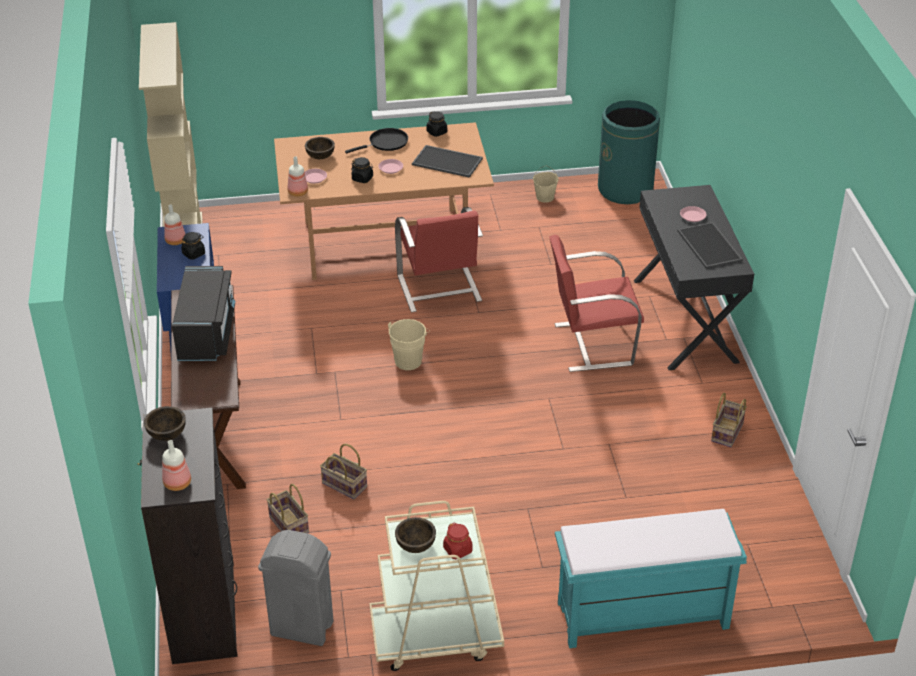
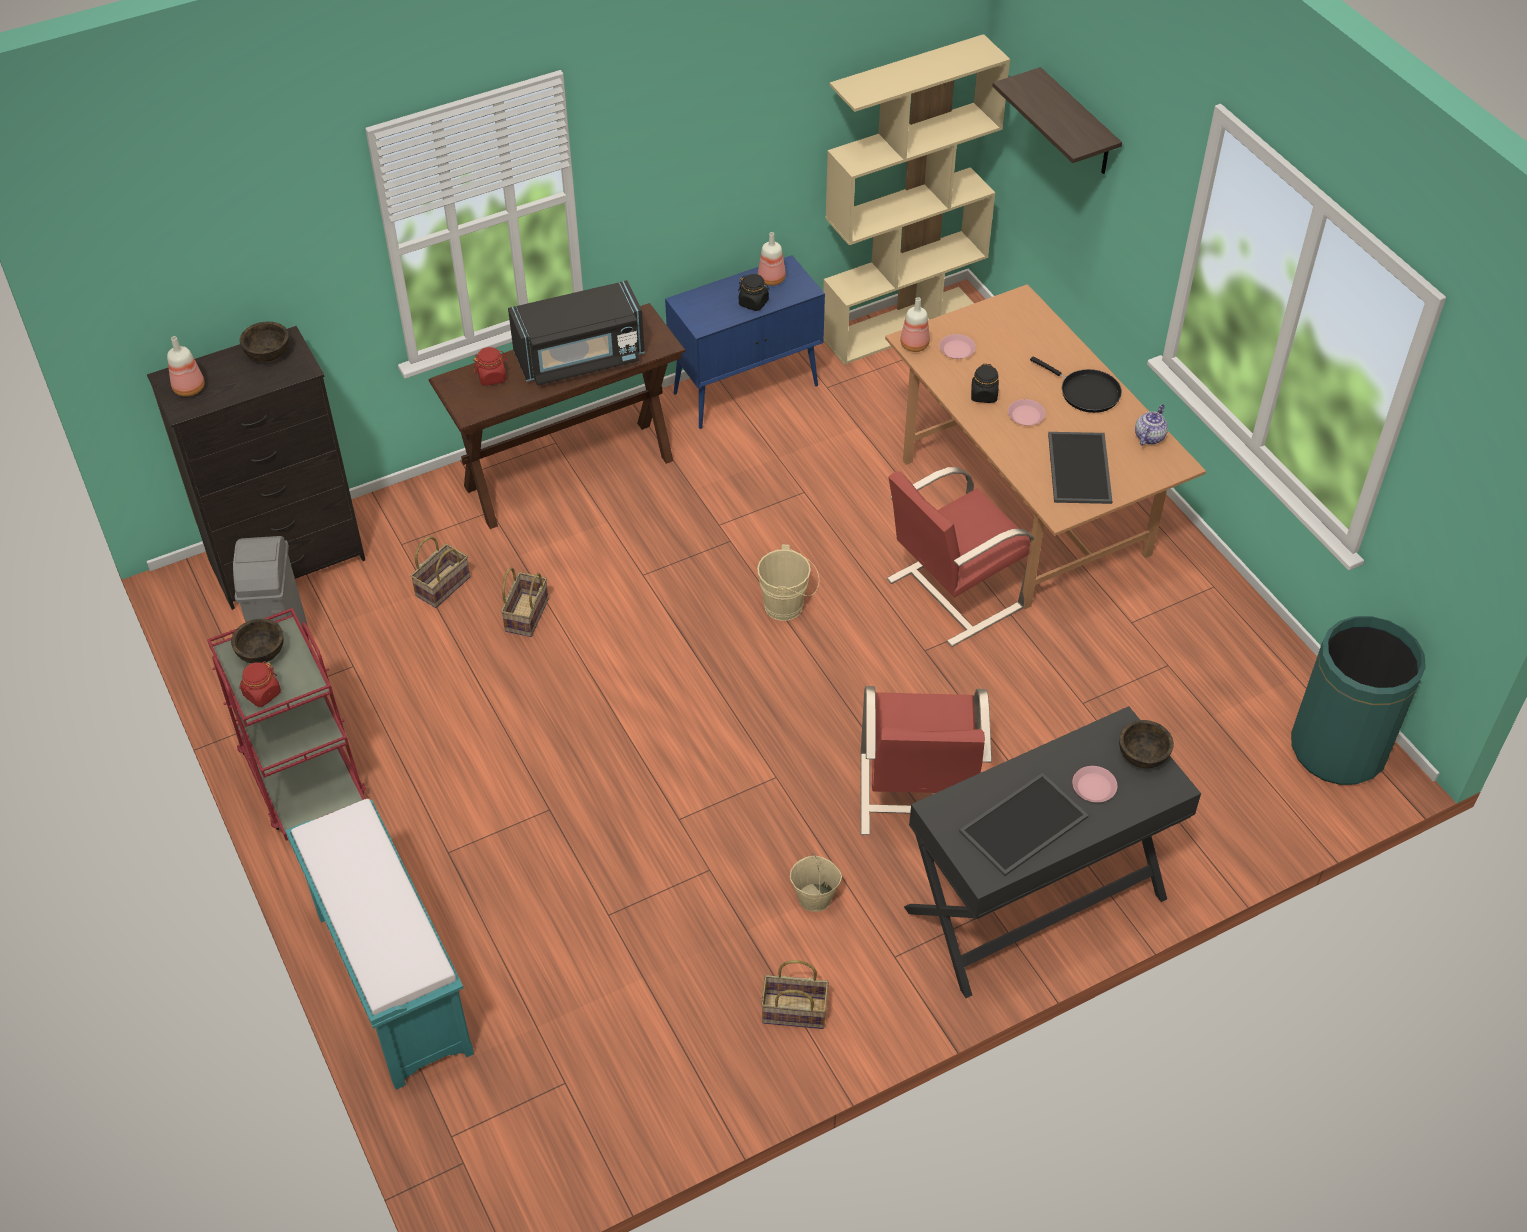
camera: 70 degrees right, 10 degrees up
brown bowl [305,137,335,159] -> brown bowl moved to [1119,720,1174,768]
beige cart [369,501,504,671] -> red cart [207,608,366,841]
black jar [426,111,447,137] -> teapot [1135,404,1168,446]
beige bucket [533,165,559,203] -> beige bucket moved to [790,853,842,912]
red chair [549,235,644,372] -> red chair turned 150 degrees counterclockwise [861,686,992,835]
none -> red jar [473,347,507,386]
none -> shelf [993,67,1122,174]

